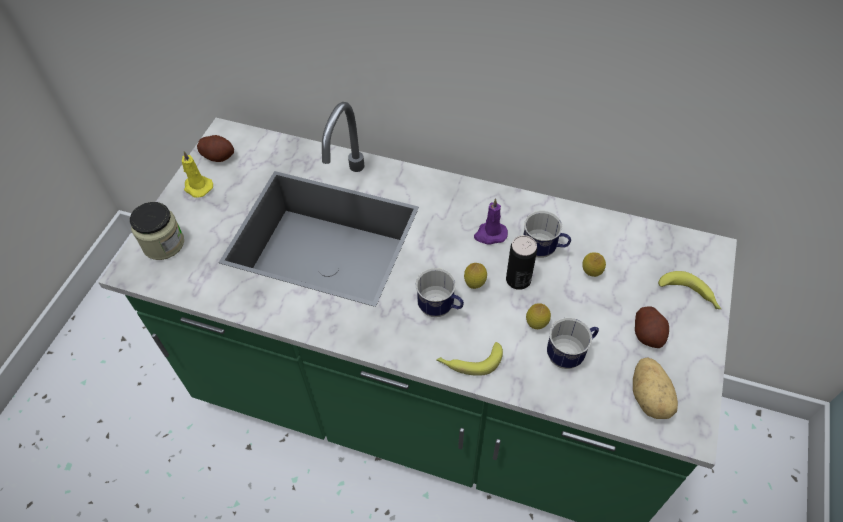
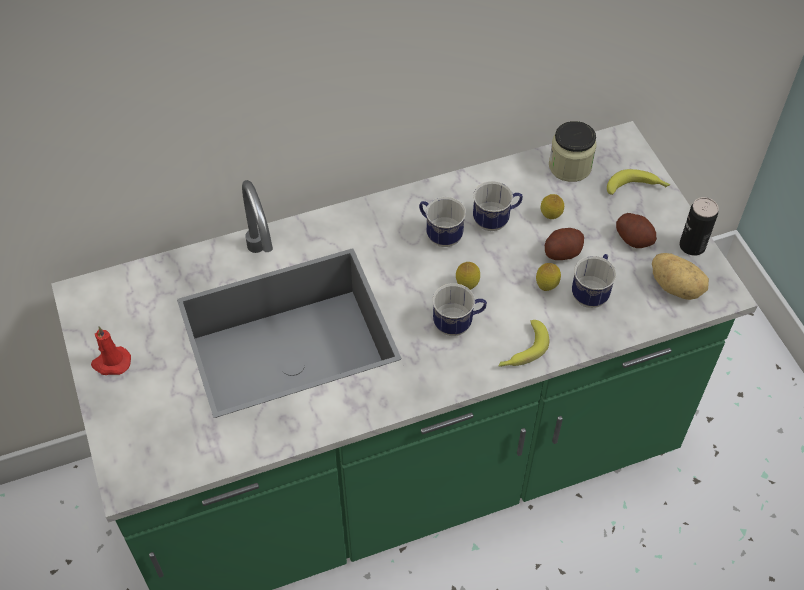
camera: 40 degrees left, 0 degrees up
jar [130,202,184,260] -> jar moved to [549,121,597,182]
yellow candle [182,151,213,198] -> red candle [91,327,131,375]
potato [197,135,234,162] -> potato moved to [545,228,584,260]
purple candle [474,198,508,244] -> mug [419,197,466,247]
can [506,235,537,290] -> can moved to [679,197,718,256]

